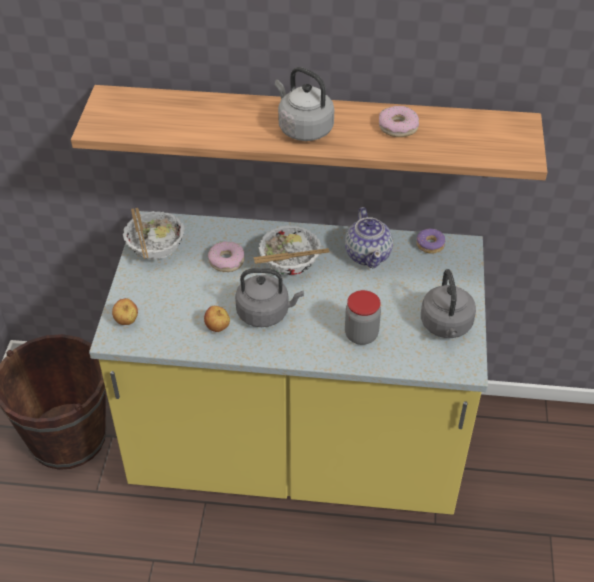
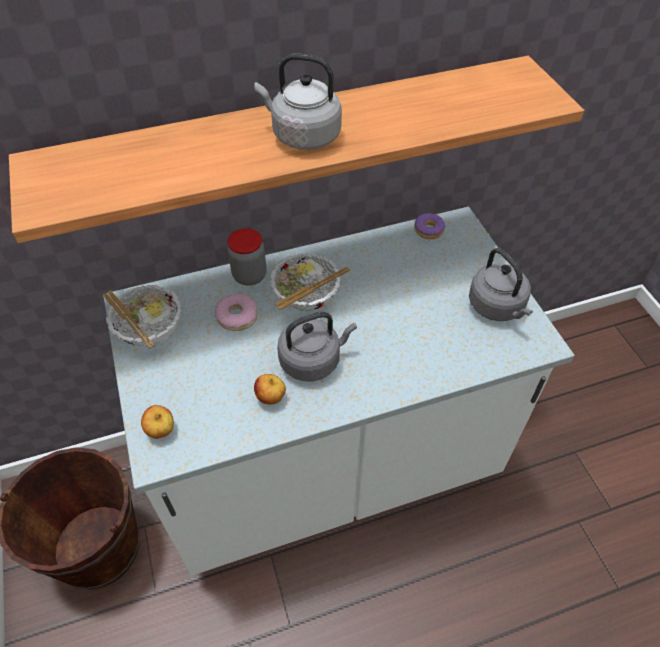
camera: 25 degrees left, 5 degrees up
yellow counter [89,211,488,515] -> white counter [103,207,574,576]
teapot [345,207,393,269] -> none
jar [345,290,381,345] -> jar moved to [227,228,267,286]
donut [379,106,419,137] -> none

